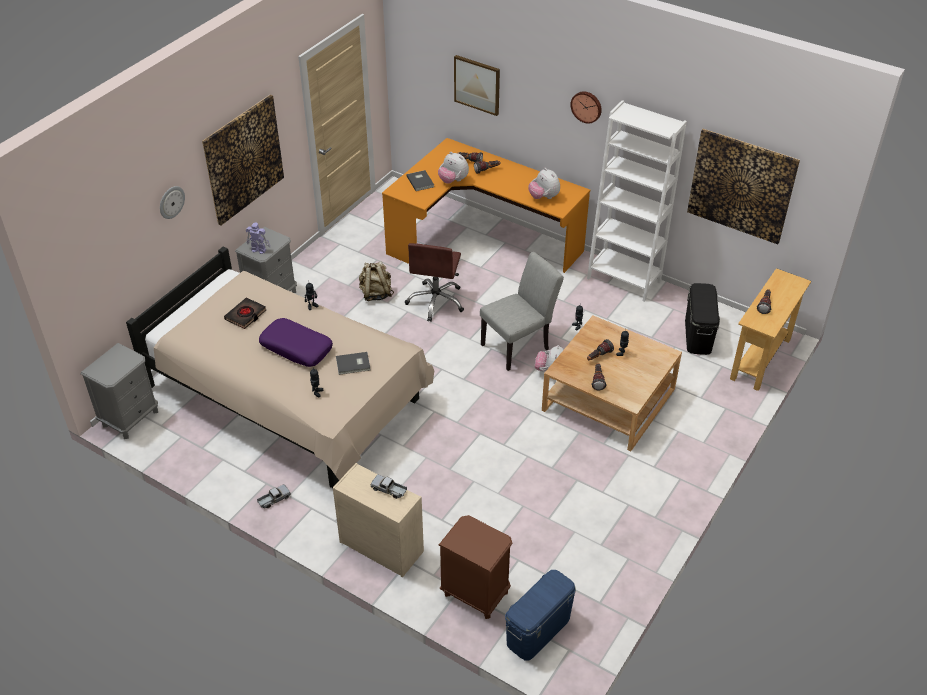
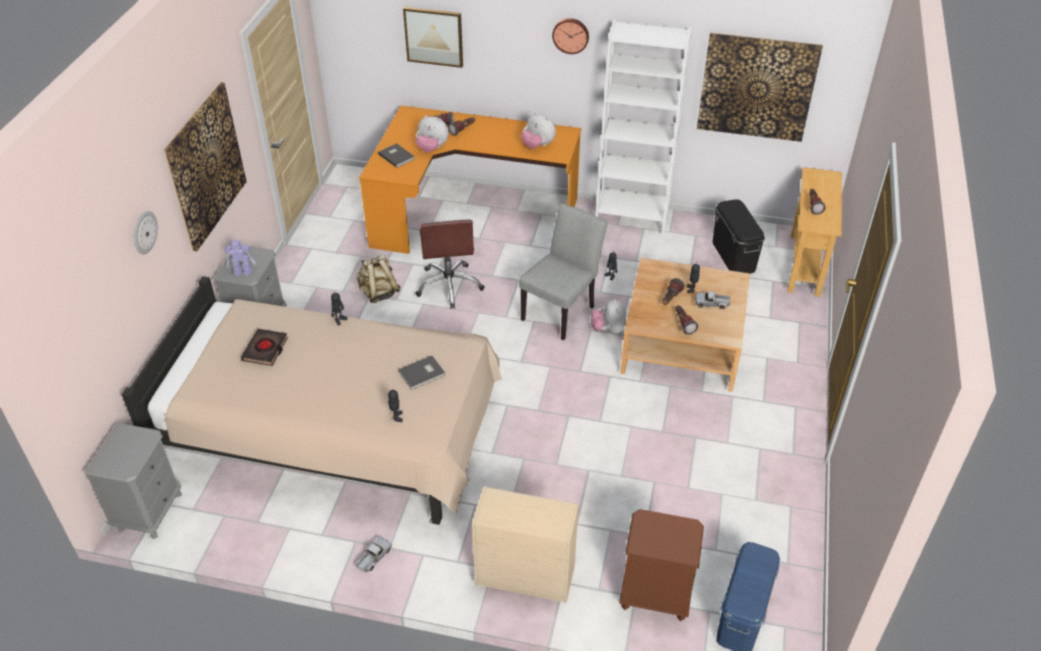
camera: 20 degrees left, 0 degrees up
purple pillow [259,318,333,367] -> none
toy truck [371,475,407,499] -> toy truck moved to [695,291,730,309]

